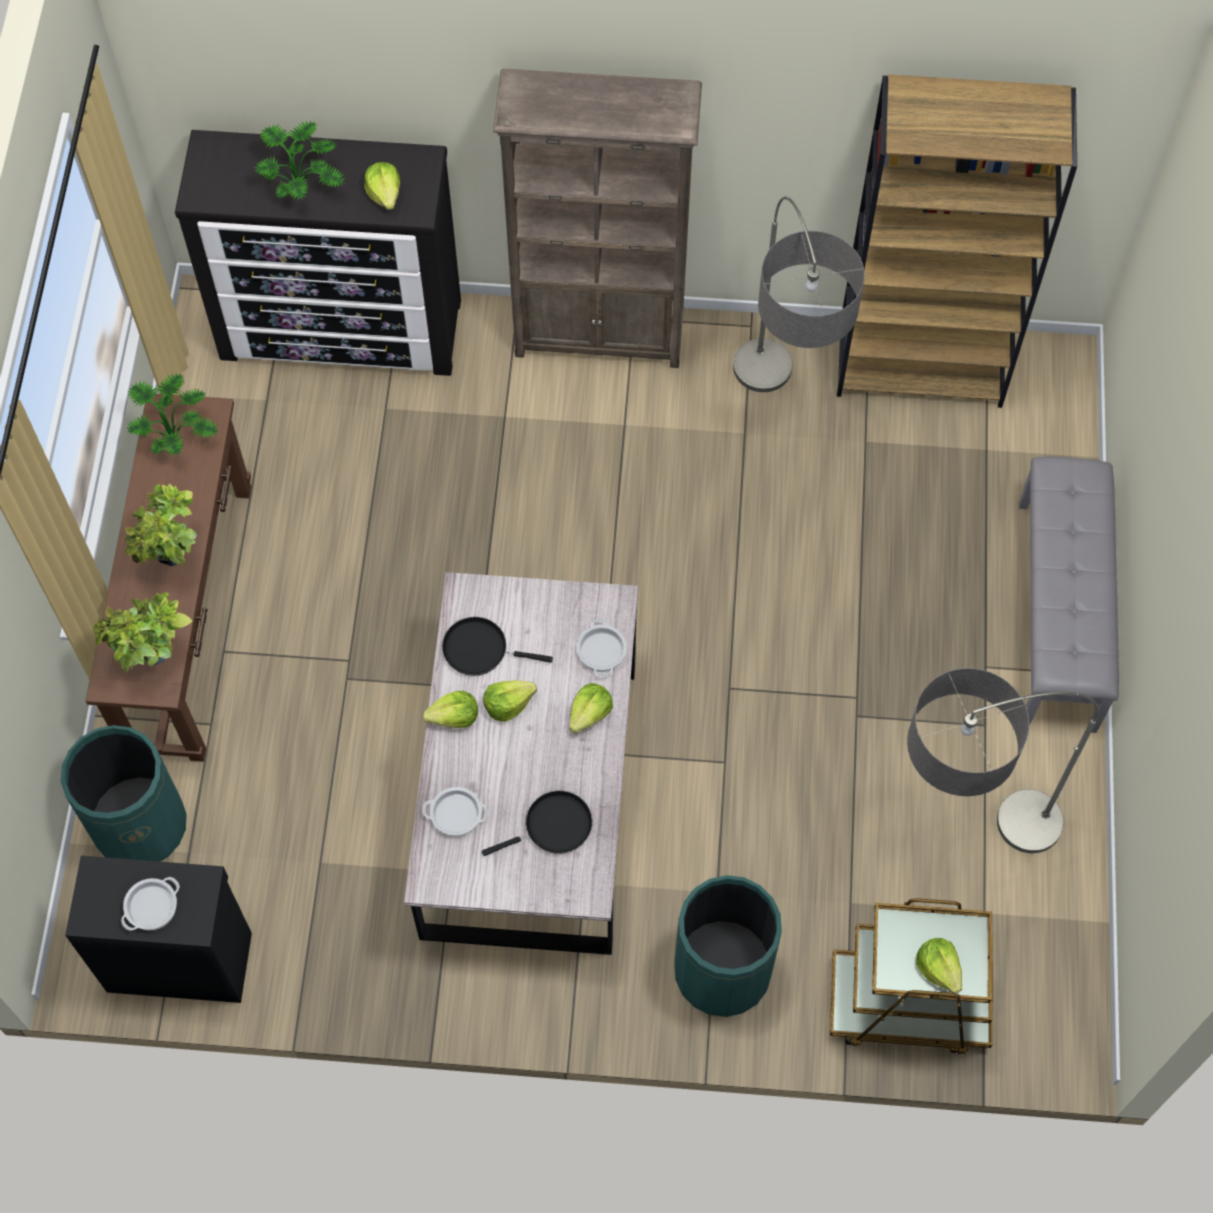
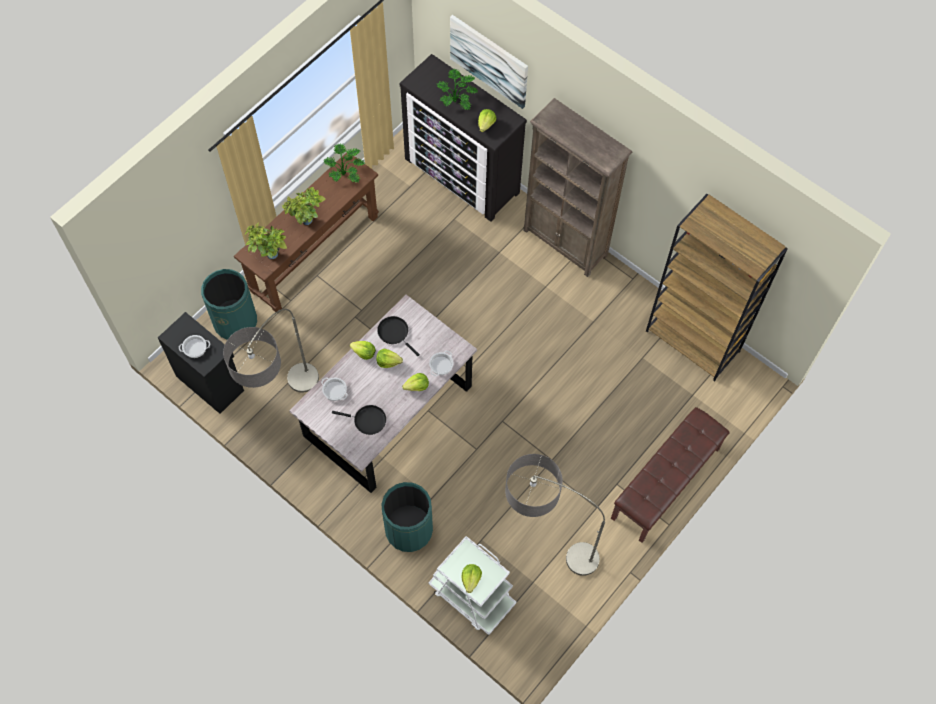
camera: 35 degrees right, 0 degrees up
floor lamp [733,197,865,392] -> floor lamp moved to [223,309,319,393]
brown cart [830,898,993,1055] -> white cart [428,536,516,635]
grey bench [1019,456,1119,733] -> brown bench [611,407,729,543]
none -> picture [450,15,528,109]

